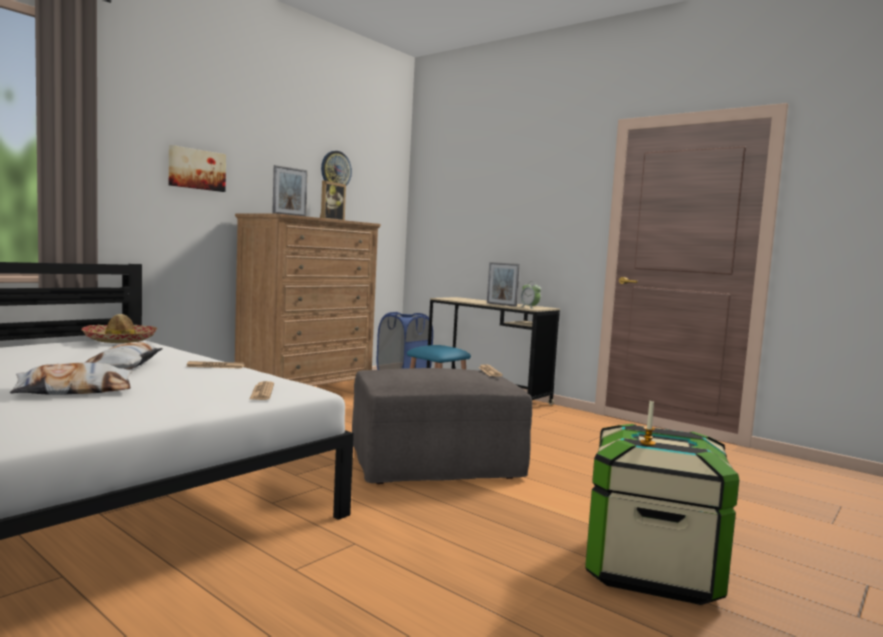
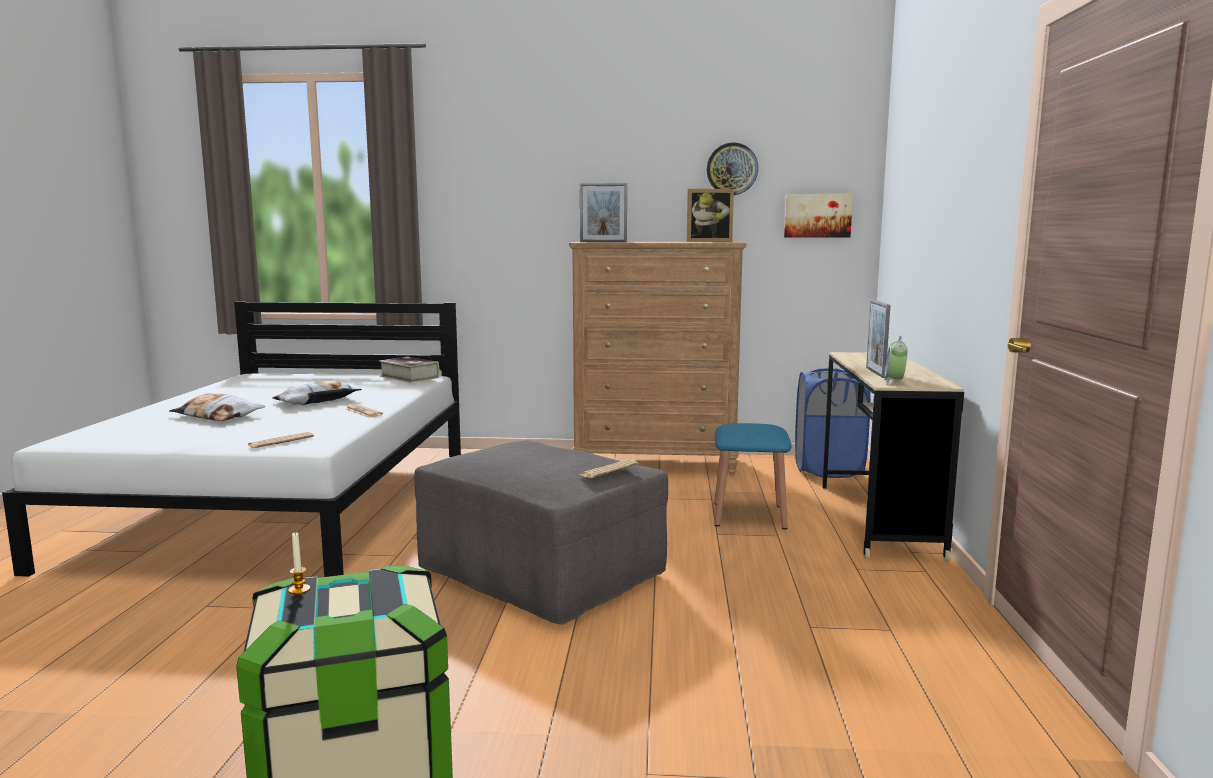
camera: 55 degrees right, 5 degrees up
hat [81,314,157,343] -> book [379,357,440,383]
picture [169,145,226,192] -> picture moved to [784,194,853,237]

